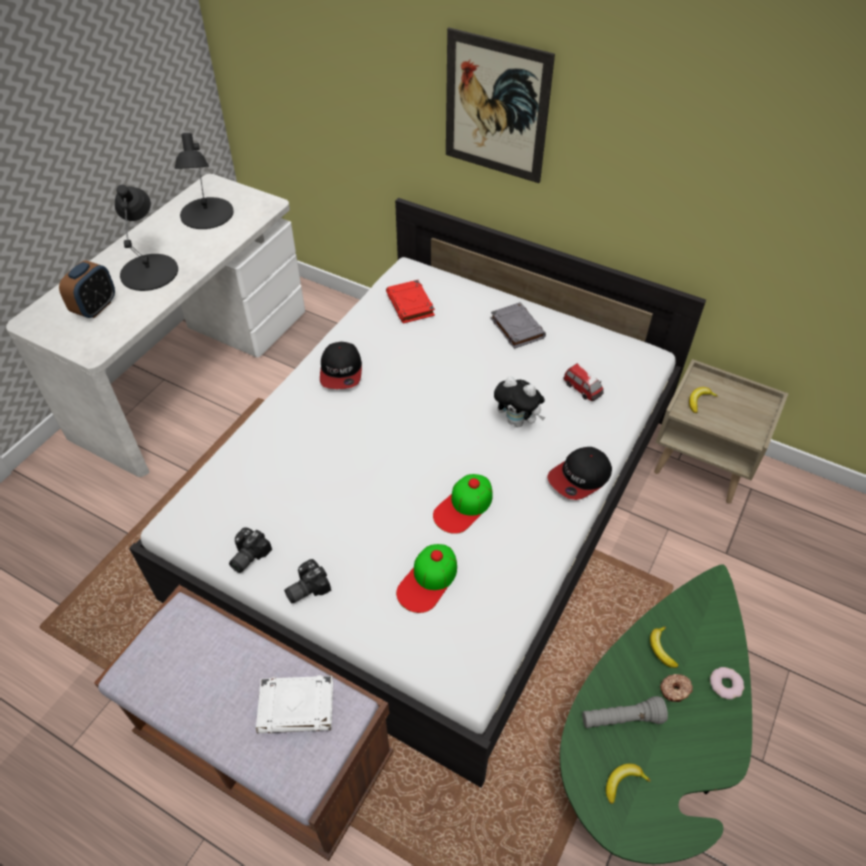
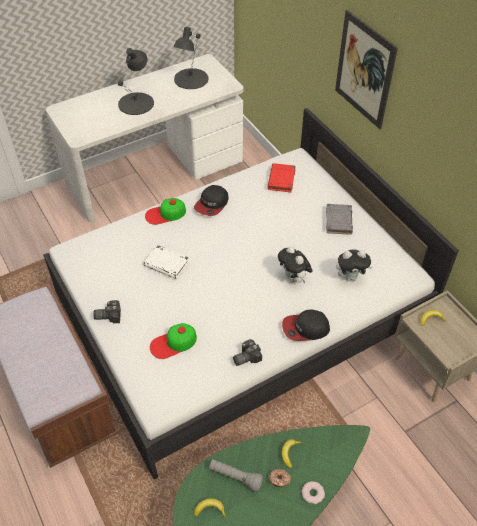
camera: 30 degrees right, 0 degrees up
alarm clock [59,260,115,318] -> none
camera [229,528,272,573] -> camera moved to [233,339,262,366]
white book [256,675,333,734] -> white book moved to [144,245,190,279]
cap [433,474,493,534] -> cap moved to [145,198,186,225]
toy car [563,363,604,401] -> plush toy [336,249,372,281]

